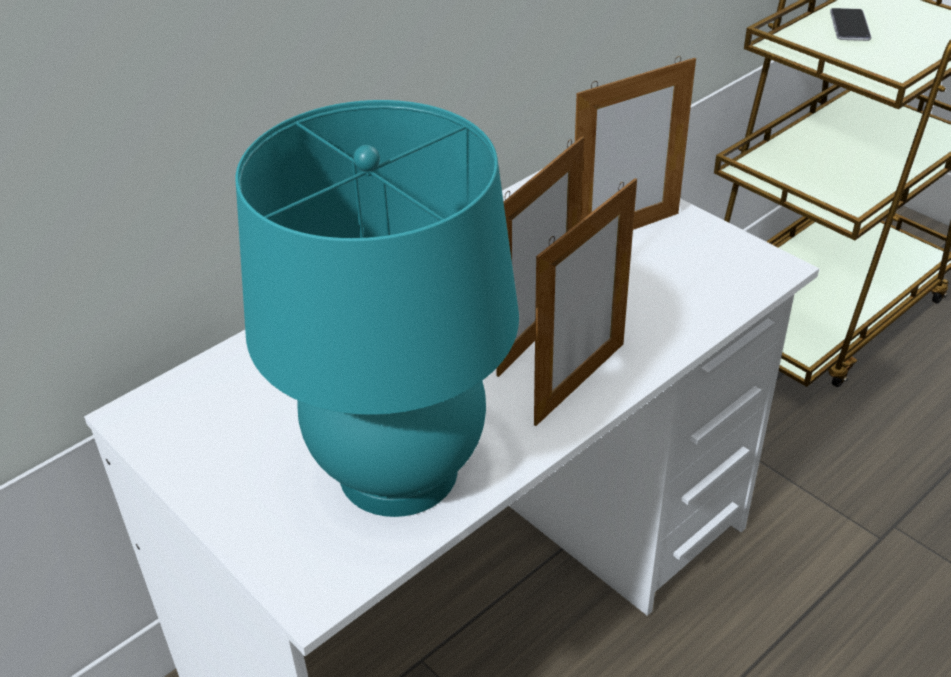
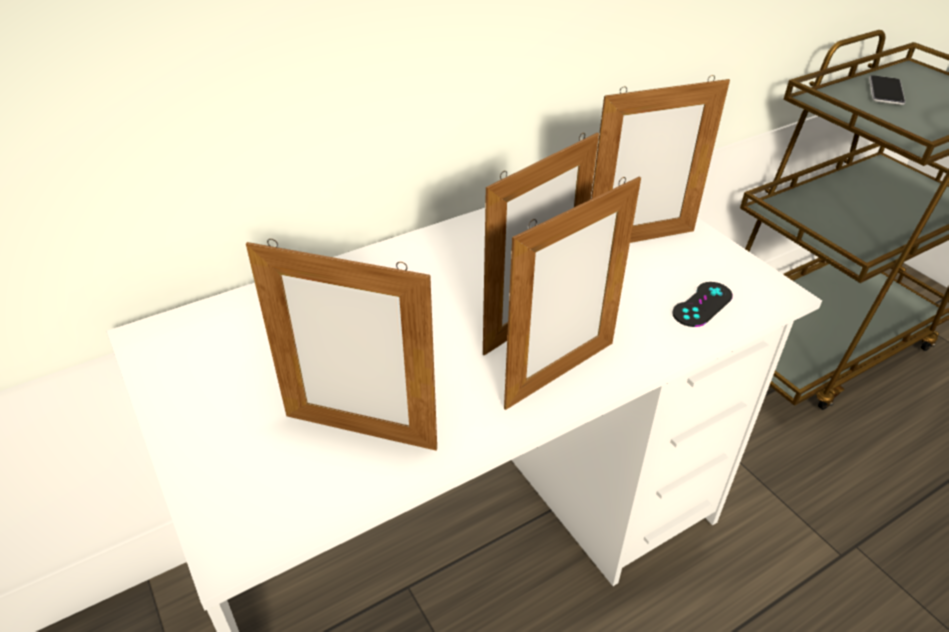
camera: 10 degrees right, 0 degrees up
turquoise table lamp [235,100,519,517] -> picture frame [246,239,437,451]
none -> black game controller [672,282,733,327]

